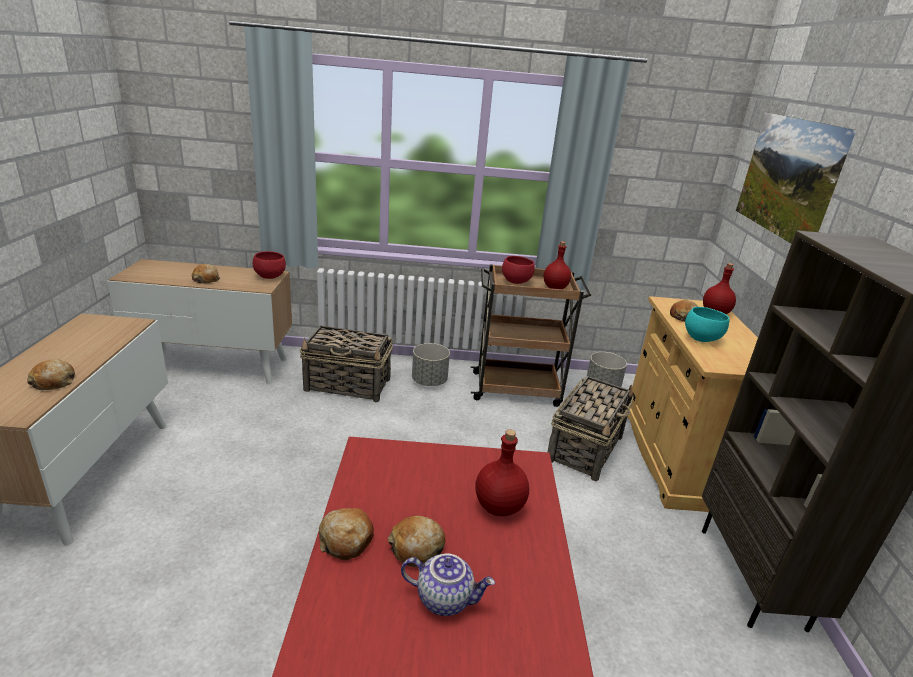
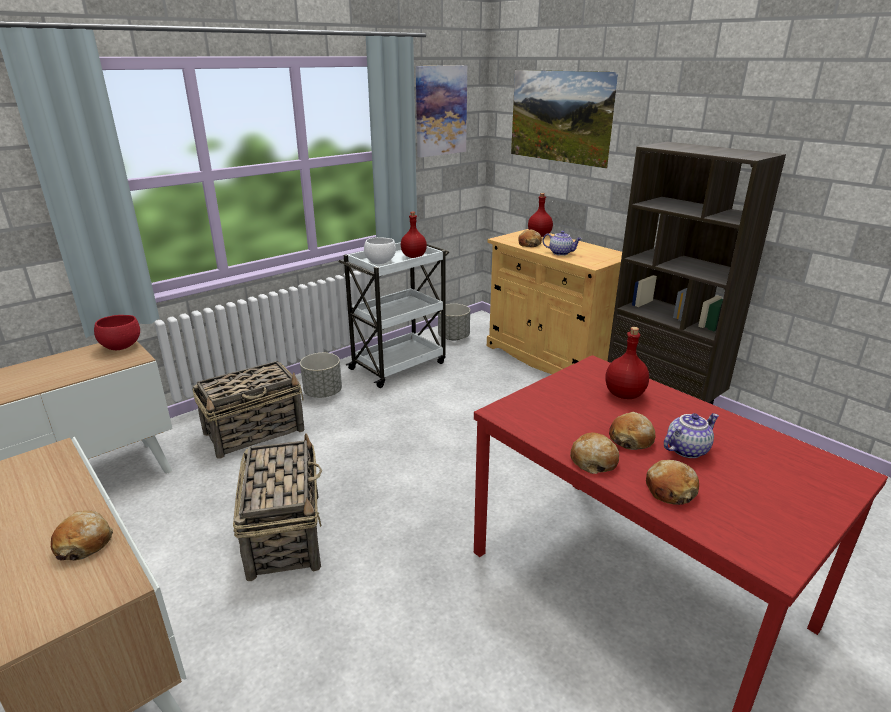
camera: 40 degrees left, 0 degrees up
bread [192,264,220,284] -> bread moved to [646,460,699,505]
brown cart [471,264,591,407] -> white cart [339,242,449,388]
red bowl [502,256,535,284] -> white bowl [364,237,396,264]
basket [548,376,634,481] -> basket moved to [233,433,322,581]
turquoise bowl [685,307,729,342] -> teapot [542,231,582,256]
none -> picture [416,65,467,158]

